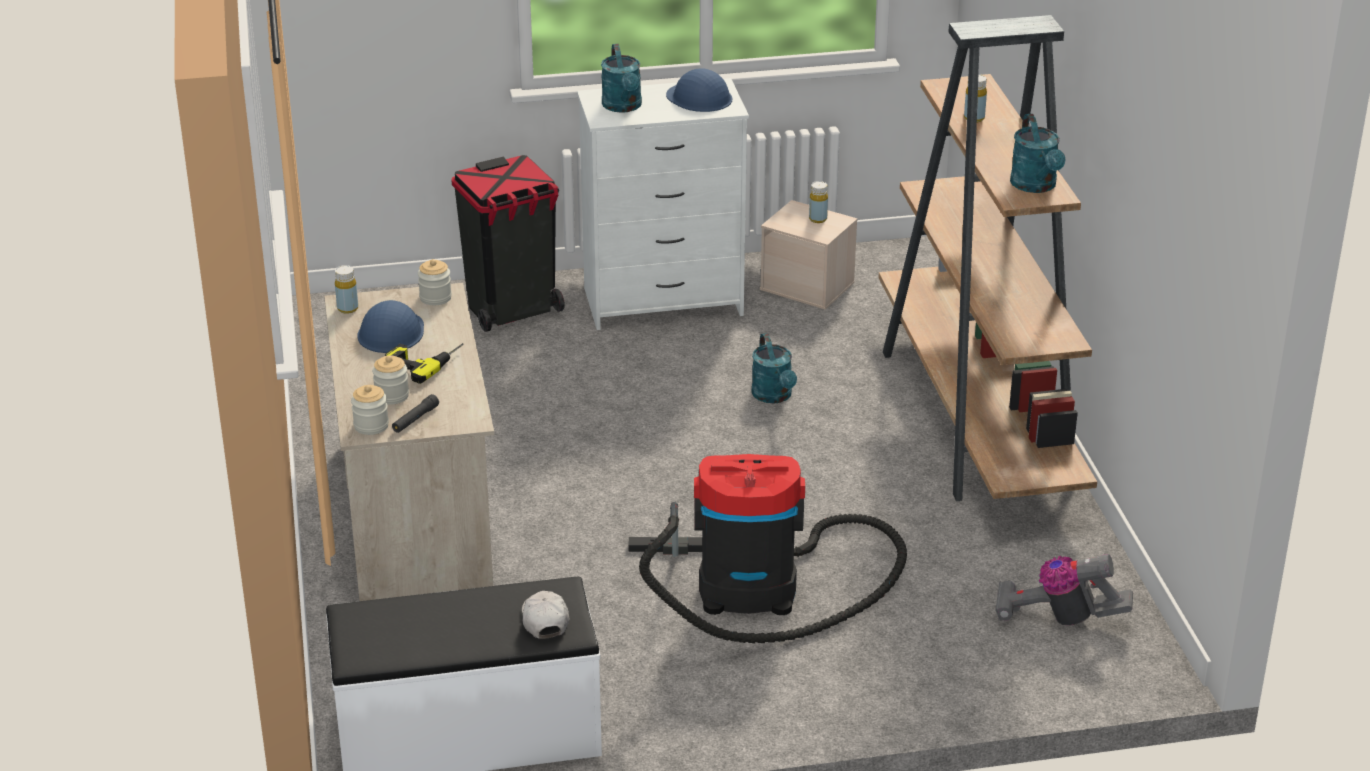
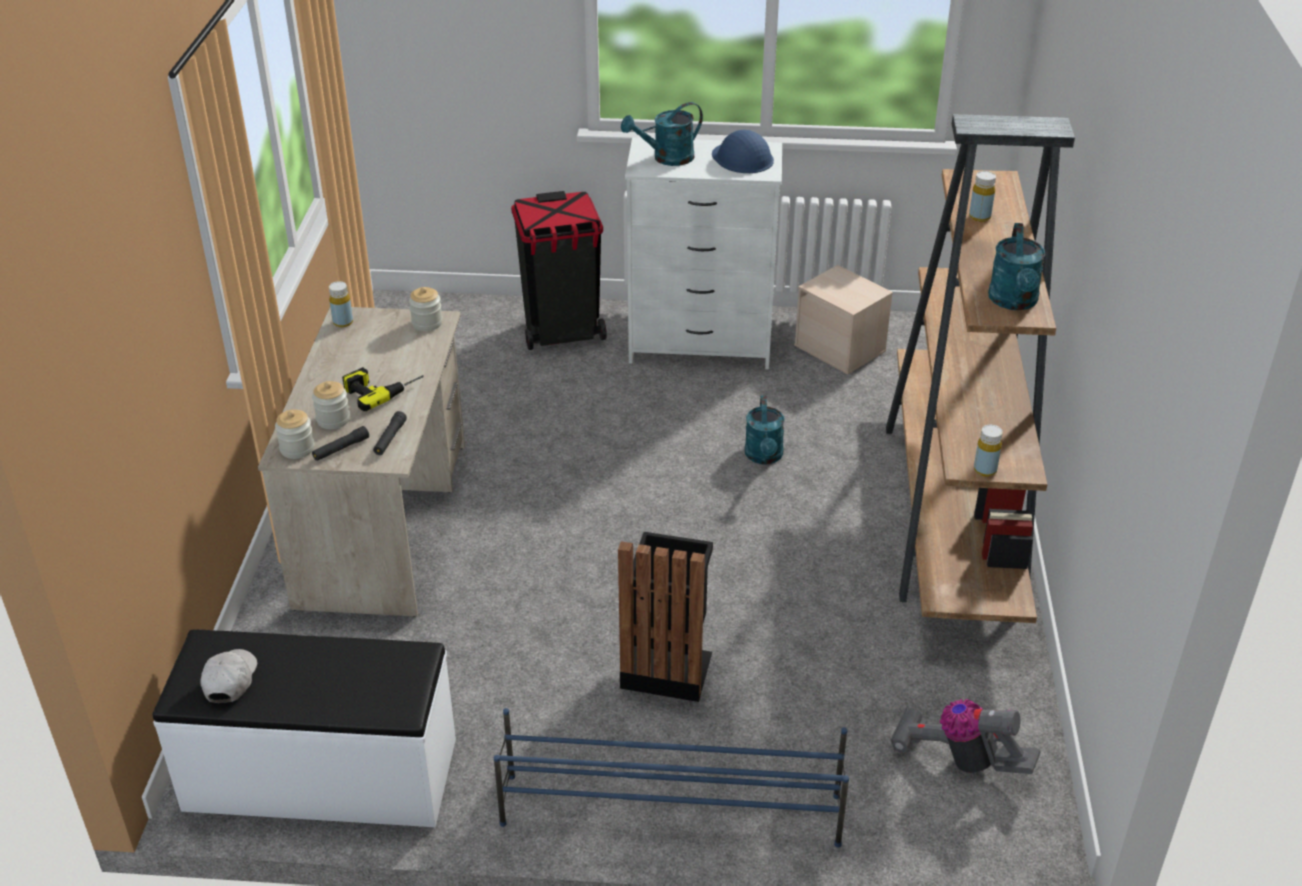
camera: 15 degrees right, 5 degrees up
blue hard hat [358,300,424,353] -> none
white cap [522,591,570,639] -> white cap moved to [200,649,257,703]
turquoise watering can [601,44,642,113] -> turquoise watering can turned 60 degrees clockwise [621,102,703,166]
vacuum cleaner [628,454,907,643] -> black trash can [618,532,713,702]
yellow bottle [809,181,828,223] -> yellow bottle moved to [974,425,1003,477]
none -> black flashlight [373,411,407,455]
none -> blue shoe rack [494,708,849,848]

